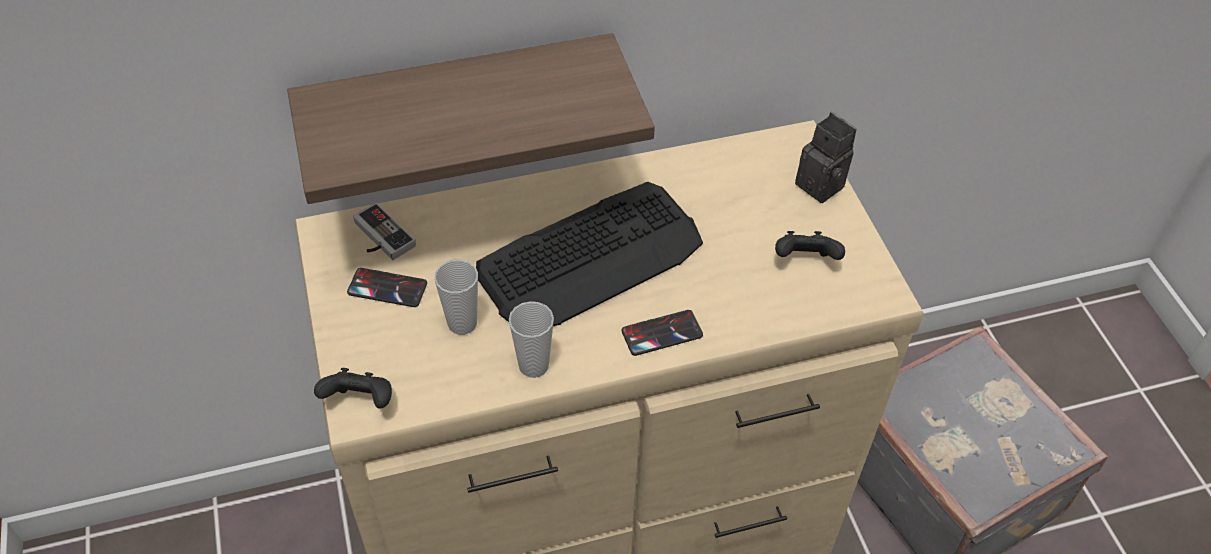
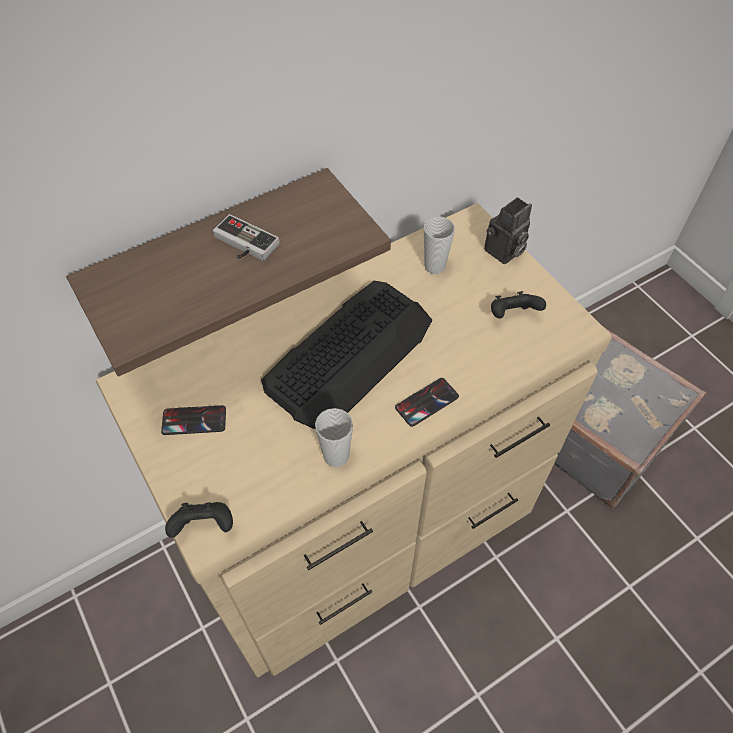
camera: 15 degrees left, 5 degrees up
game controller [353,203,416,260] -> game controller moved to [213,214,280,261]
cup [434,259,478,335] -> cup moved to [424,217,455,274]
camera [795,112,856,203] -> camera turned 105 degrees clockwise [484,197,532,264]

